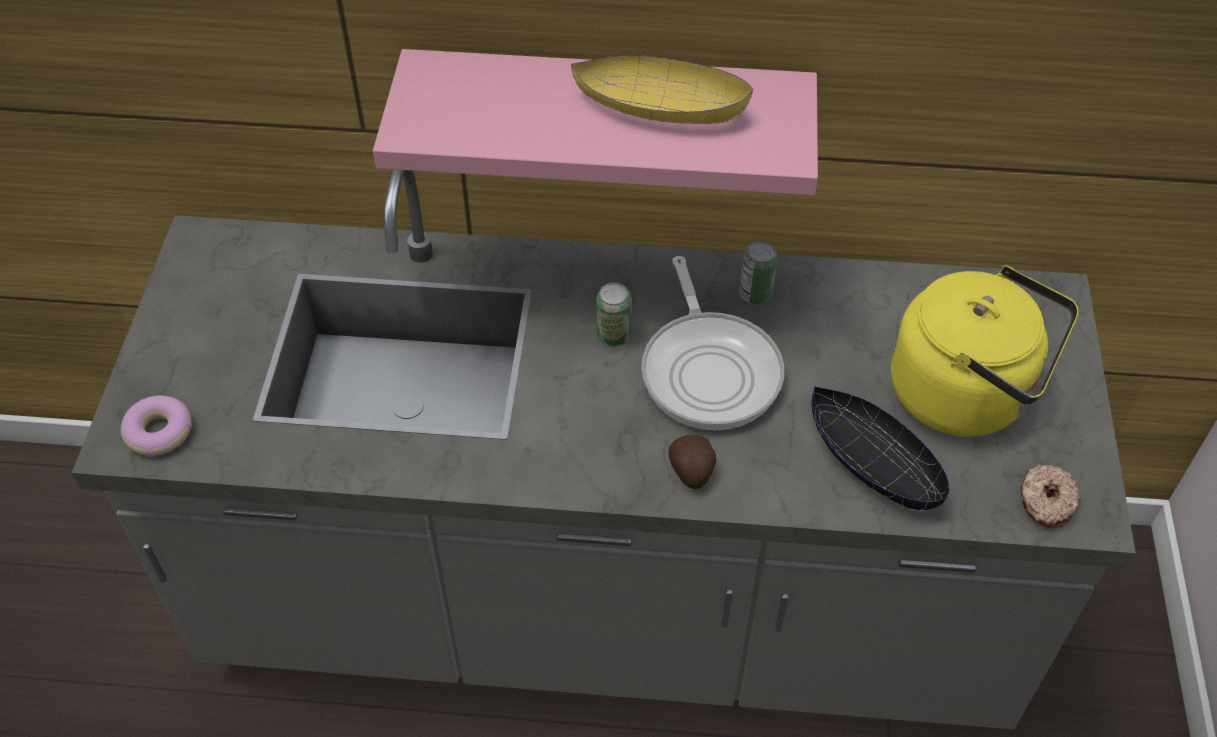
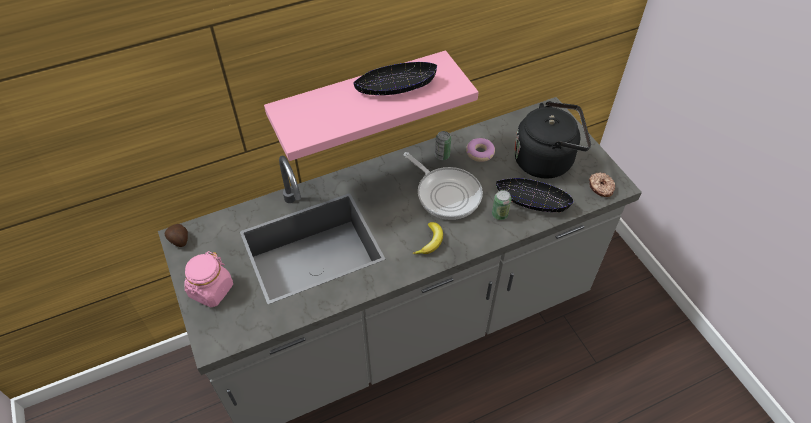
camera: 30 degrees left, 0 degrees up
donut [121,395,192,456] -> donut moved to [466,138,495,162]
yellow bowl [571,55,753,124] -> black bowl [353,62,437,95]
can [596,282,632,347] -> can moved to [492,190,511,220]
potato [668,435,716,489] -> potato moved to [165,224,188,247]
yellow kettle [891,265,1079,437] -> black kettle [514,101,591,178]
none -> pink jar [184,251,233,307]
none -> banana [412,222,443,254]

